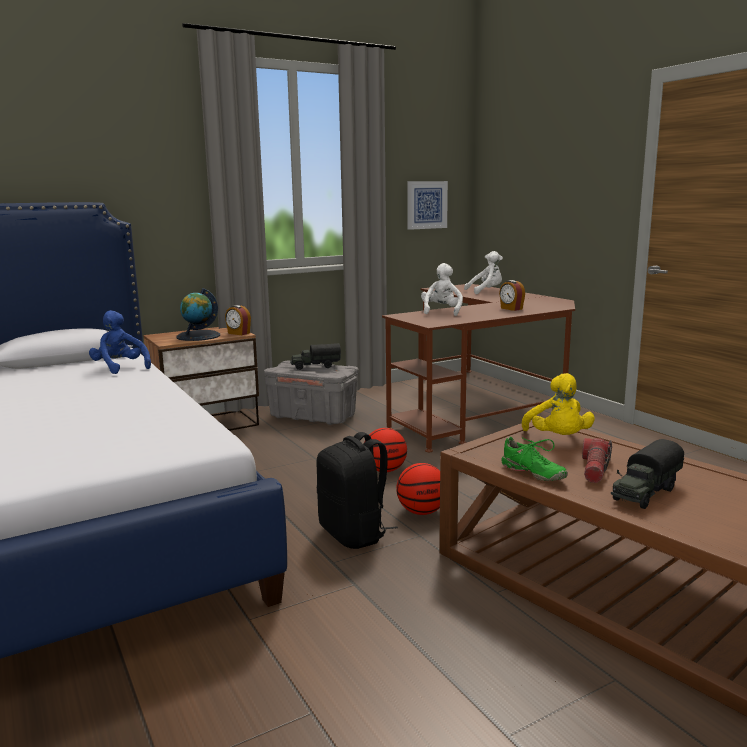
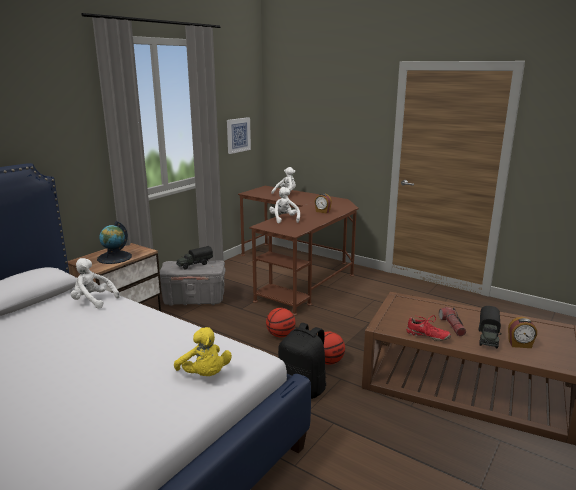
camera: 25 degrees left, 5 degrees up
blue plush toy [89,310,151,374] -> white plush toy [71,258,120,309]
alarm clock [225,305,251,335] -> alarm clock moved to [508,317,537,348]
green shoe [502,437,568,481] -> red shoe [406,315,451,341]
yellow plush toy [522,373,595,435] -> yellow plush toy moved to [174,327,232,376]

